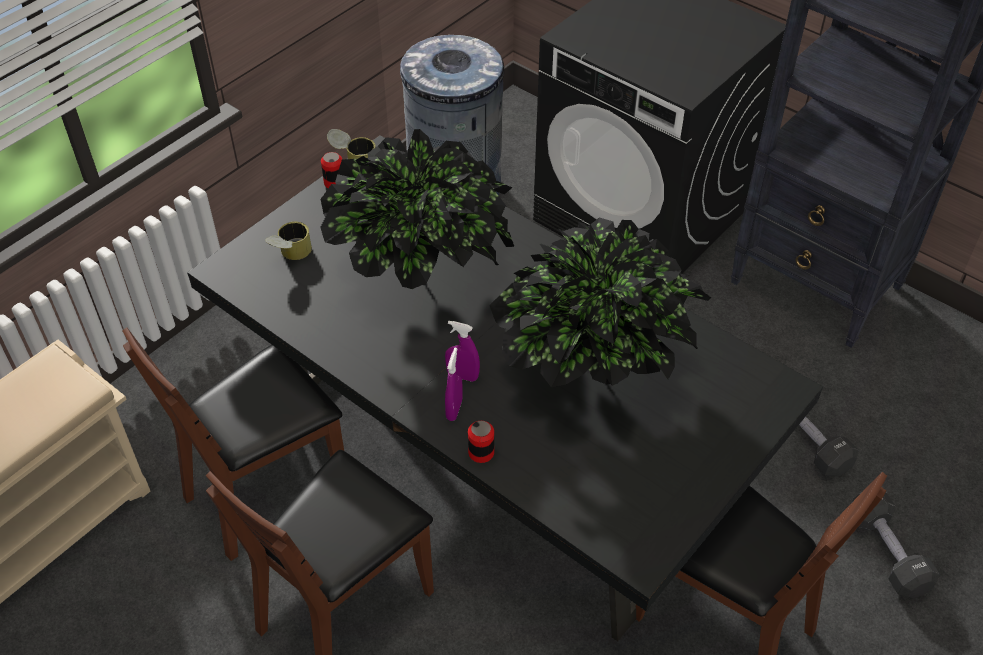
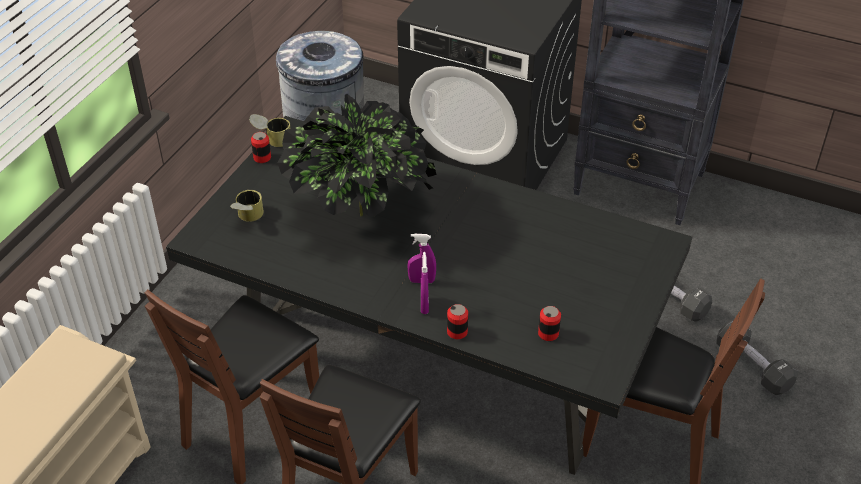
camera: 15 degrees left, 5 degrees down
potted plant [489,217,711,387] -> none
none -> can [538,306,561,341]

